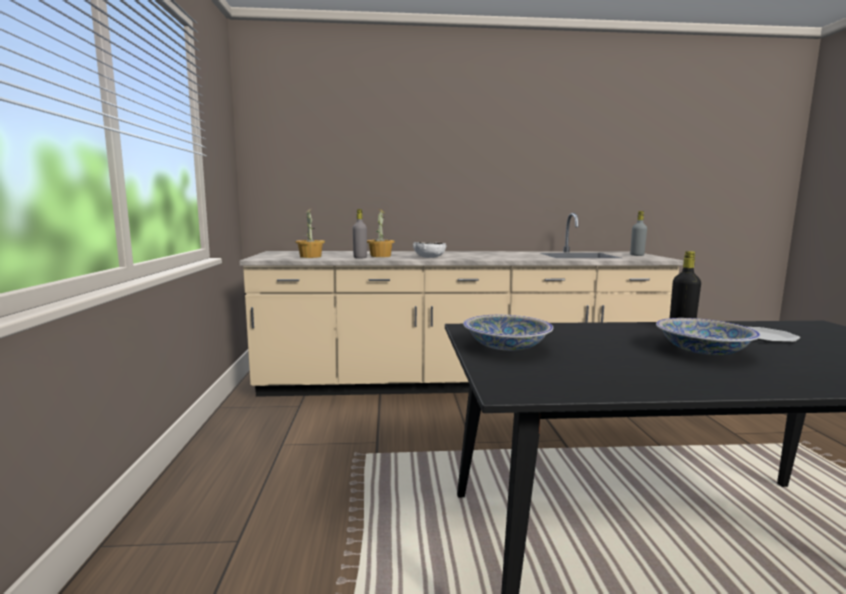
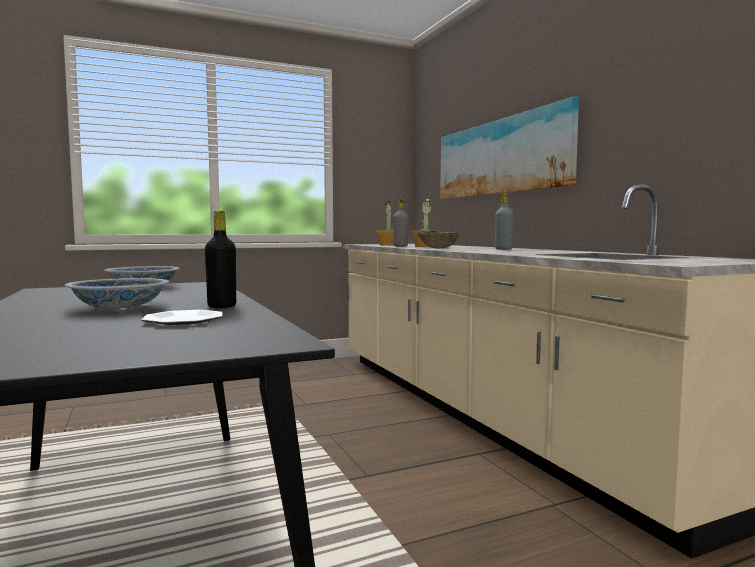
camera: 70 degrees right, 5 degrees down
white bowl [413,242,447,258] -> brown bowl [418,231,459,248]
grey bottle [630,211,647,256] -> grey bottle moved to [495,192,514,250]
none -> picture [440,96,579,199]

